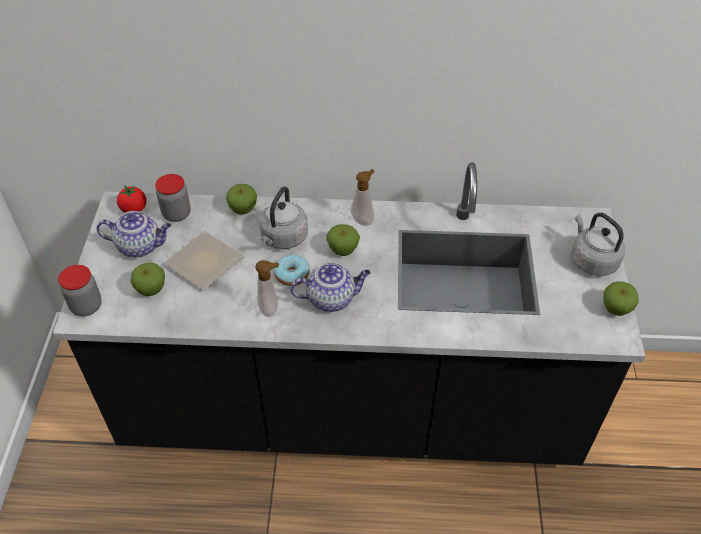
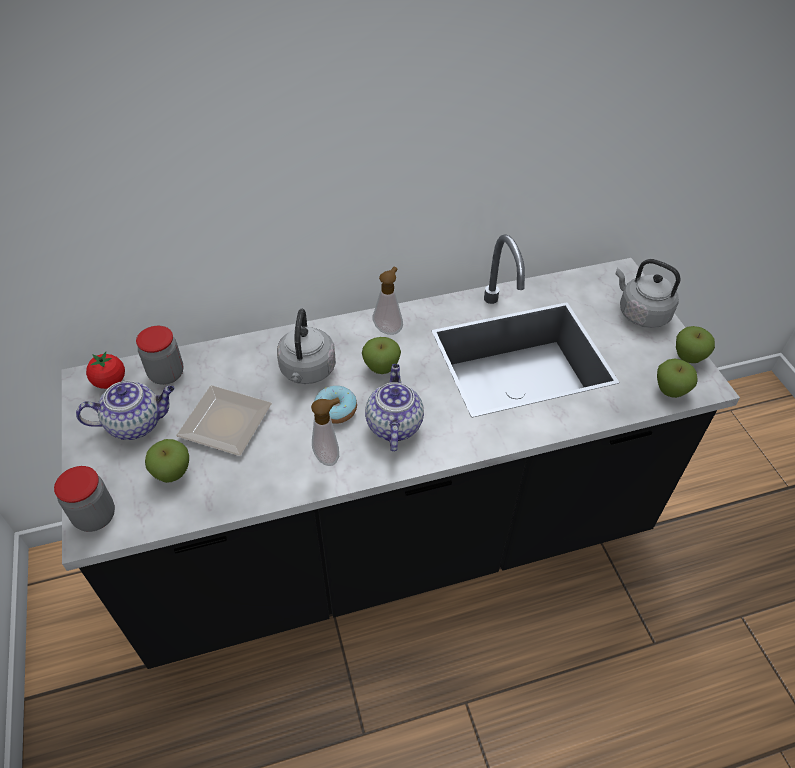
camera: 20 degrees left, 0 degrees up
apple [226,184,257,214] -> apple moved to [657,358,698,398]
teapot [290,263,371,312] -> teapot turned 60 degrees counterclockwise [365,364,424,452]

